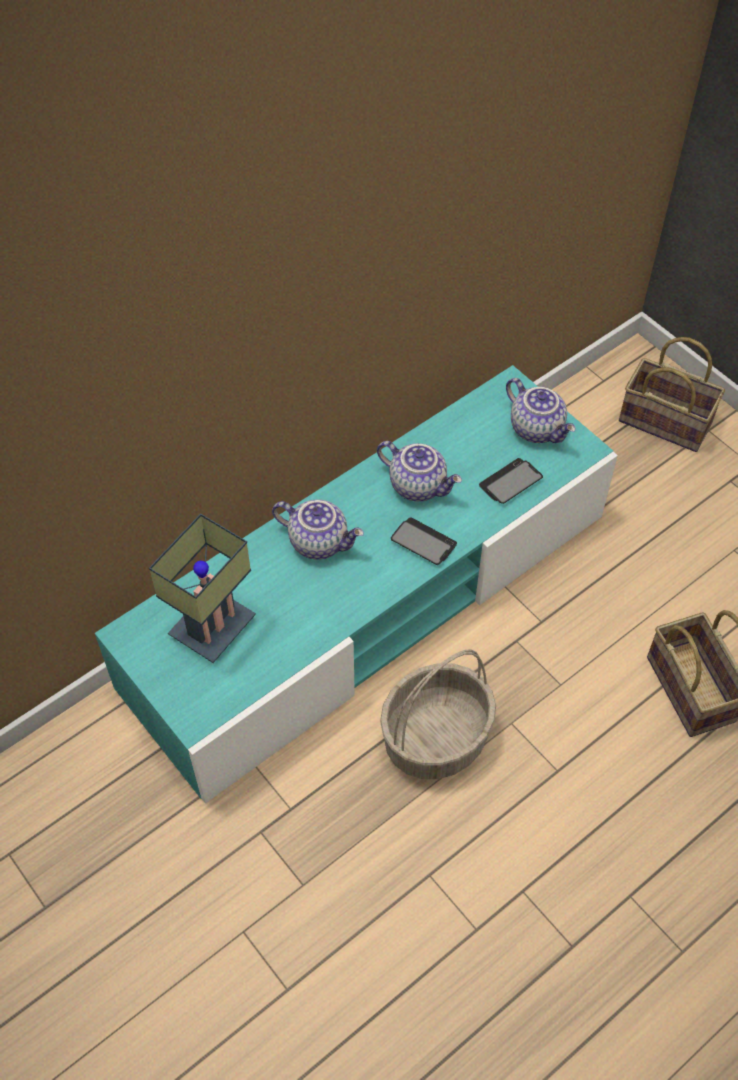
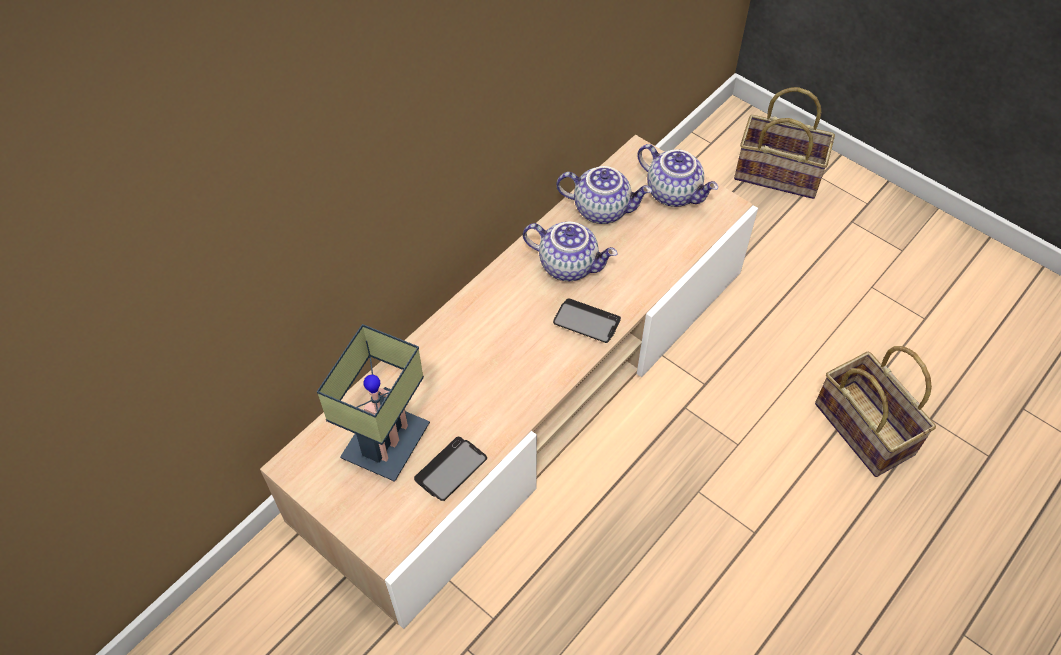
camera: 10 degrees left, 0 degrees up
turquoise tv stand [95,365,618,803] -> beige tv stand [260,135,758,629]
teapot [272,499,364,560] -> teapot moved to [556,166,652,224]
basket [380,649,496,779] -> none
phone [479,458,543,504] -> phone moved to [414,437,487,501]

